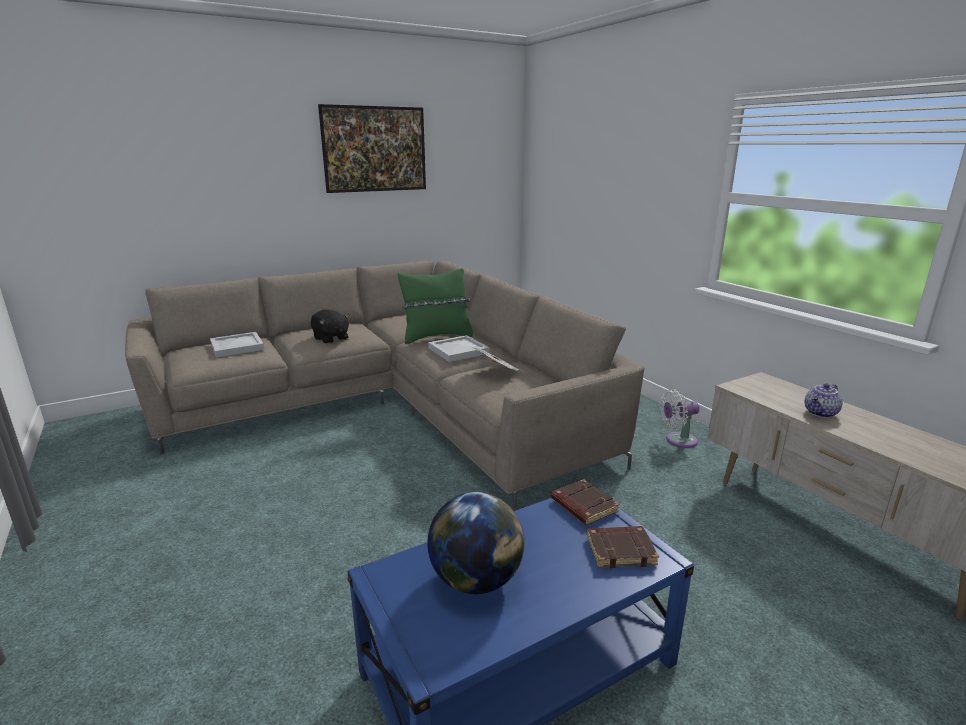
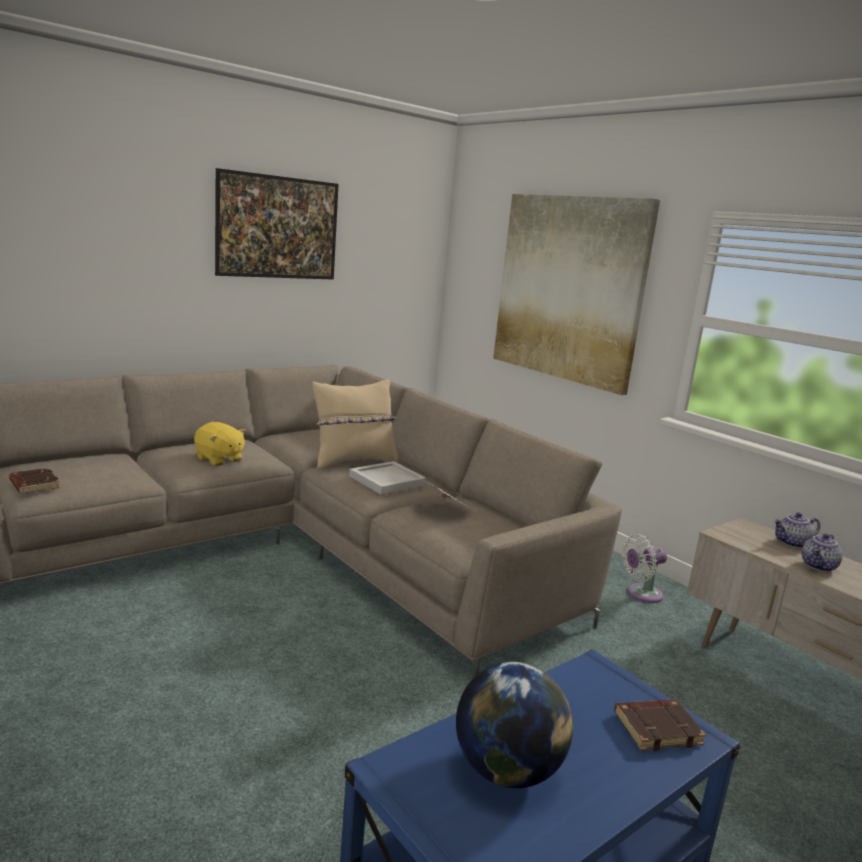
camera: 10 degrees left, 5 degrees down
white tray [210,332,264,357] -> none
black plush toy [311,310,350,344] -> yellow plush toy [194,422,246,466]
green pillow [398,268,473,344] -> beige pillow [312,380,398,470]
brown book [551,479,619,525] -> brown book moved to [9,468,60,494]
none -> picture [493,194,660,395]
none -> teapot [774,512,820,548]

